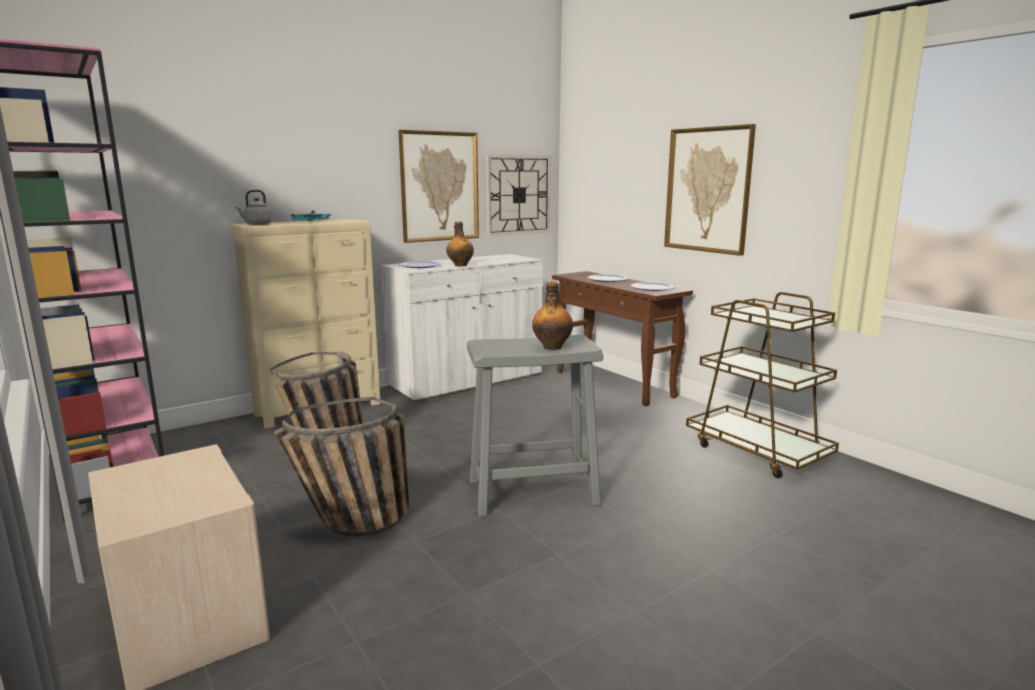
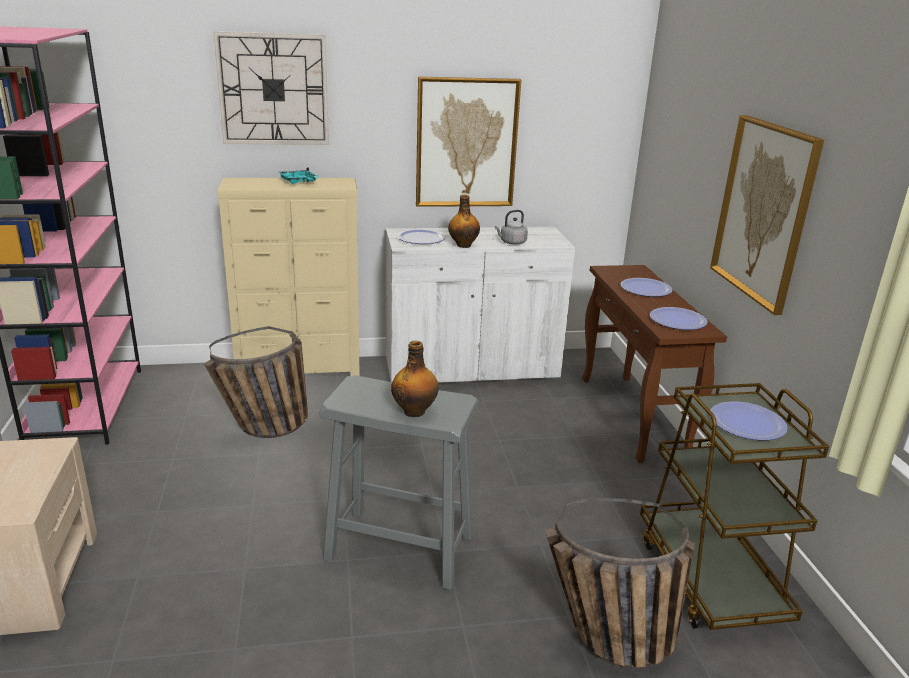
camera: 25 degrees right, 10 degrees up
grey kettle [235,190,273,225] -> grey kettle moved to [495,210,528,245]
basket [273,397,409,536] -> basket moved to [545,498,695,668]
wall clock [486,155,551,236] -> wall clock moved to [213,31,329,145]
none -> plate [710,401,788,440]

